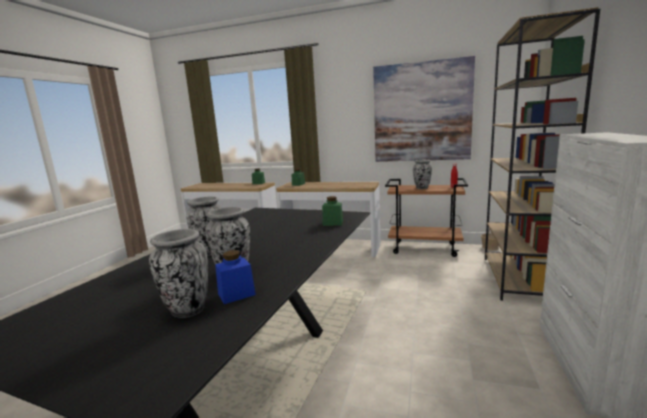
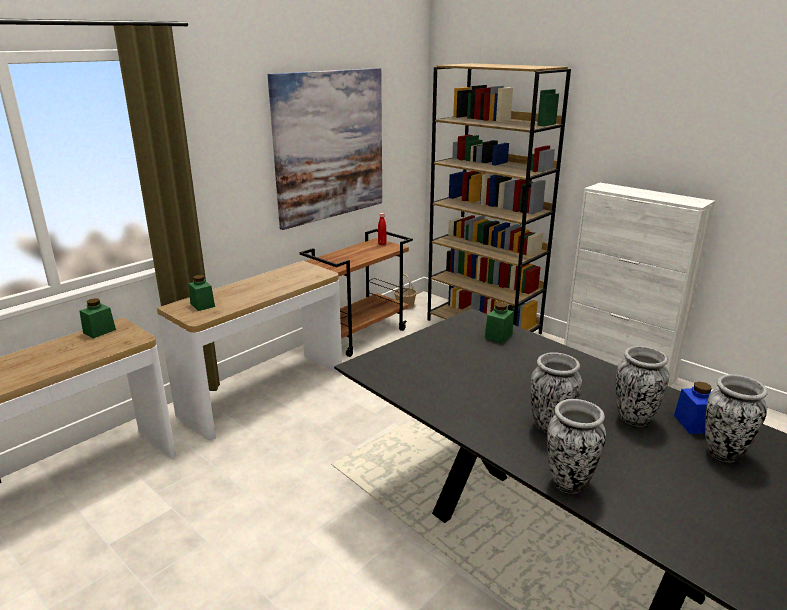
camera: 65 degrees left, 10 degrees up
vase [413,159,432,189] -> vase moved to [547,399,606,494]

